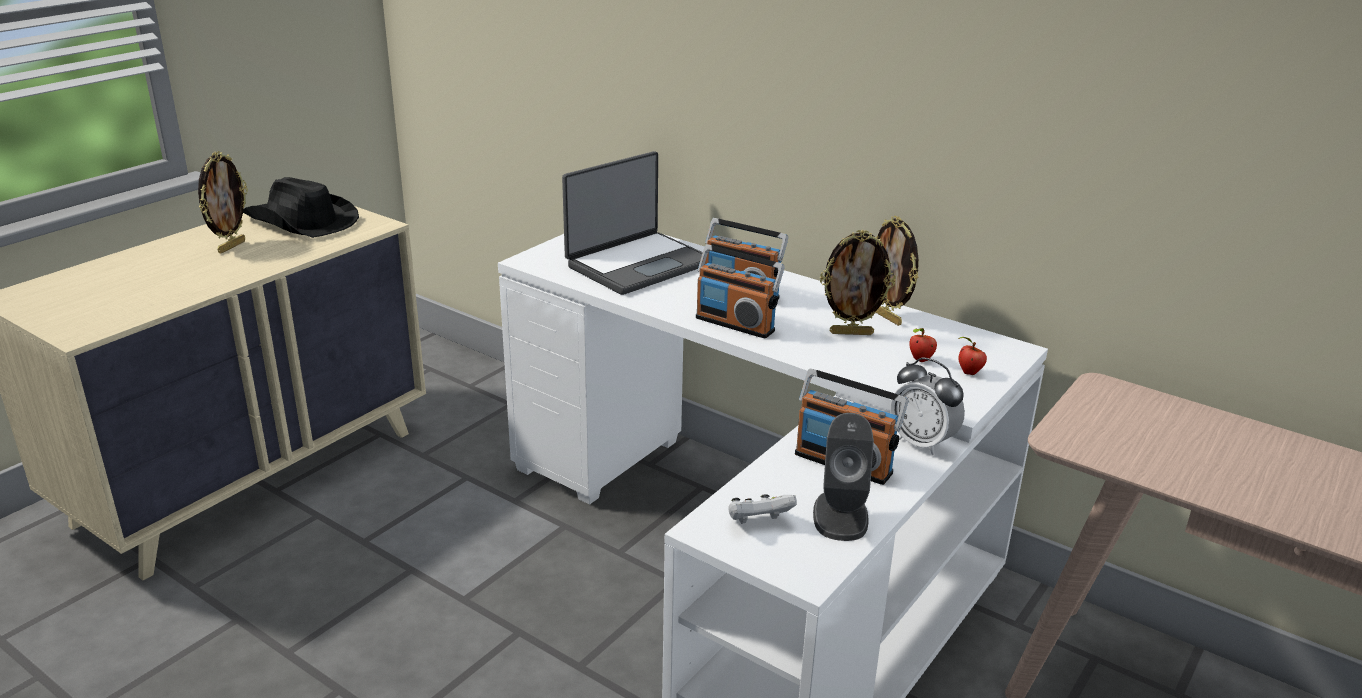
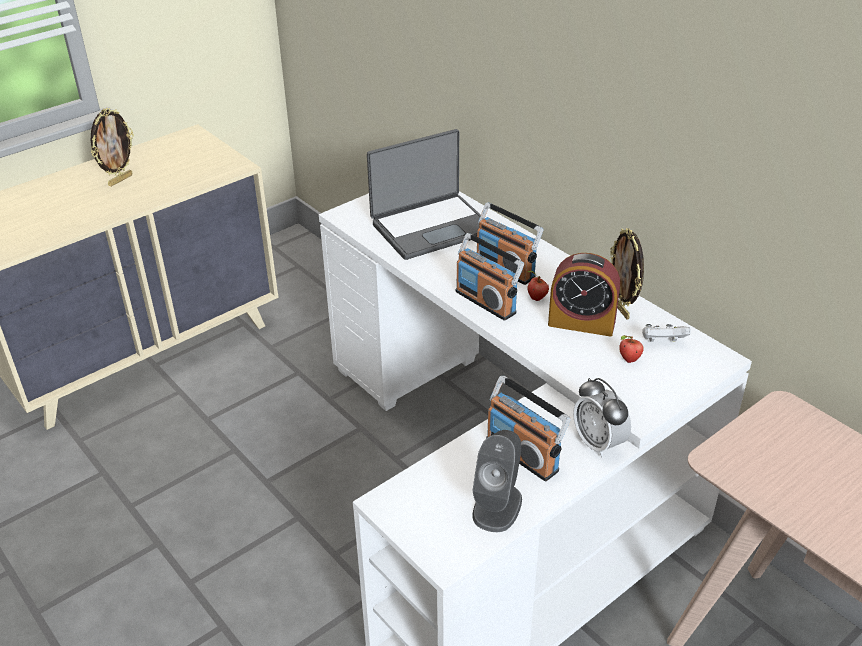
camera: 15 degrees right, 10 degrees up
black hat [243,177,359,238] -> none
white game controller [728,494,797,524] -> white game controller moved to [642,324,691,342]
picture frame [820,230,896,335] -> alarm clock [548,253,620,336]
apple [957,337,987,375] -> apple moved to [527,271,549,301]

